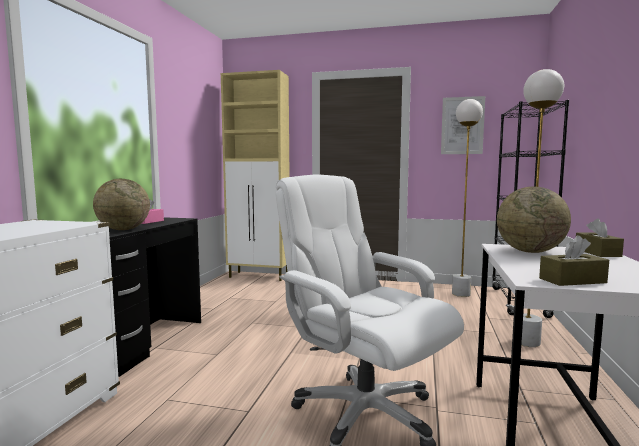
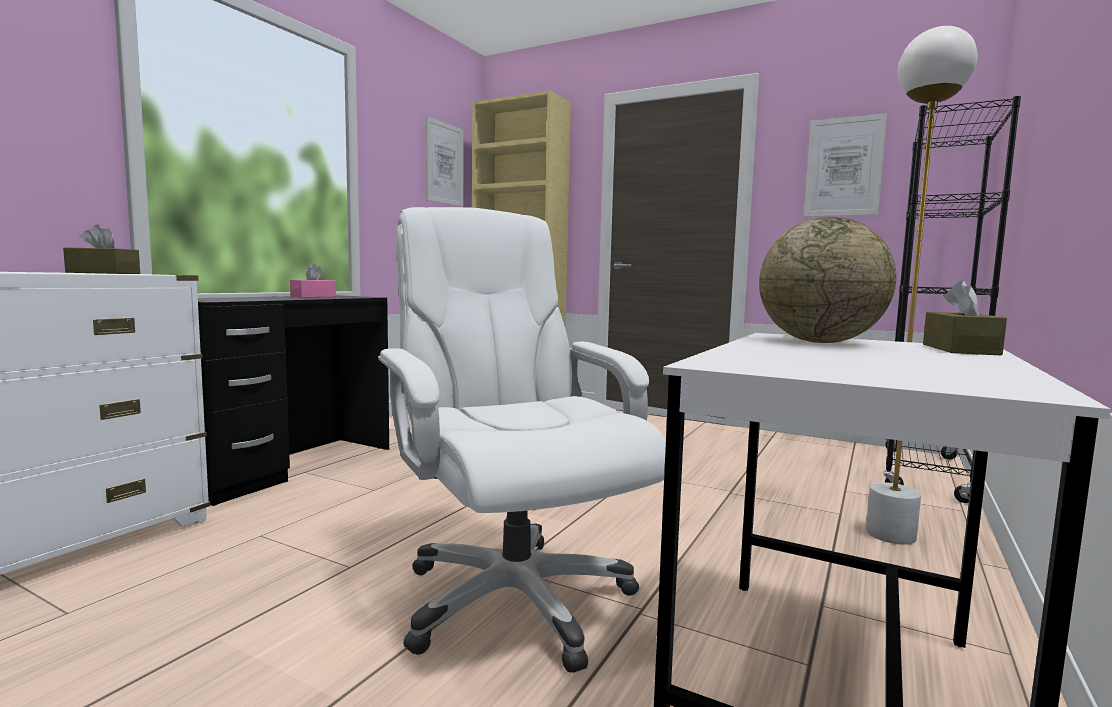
camera: 15 degrees right, 0 degrees up
globe [93,179,150,230] -> none
white floor lamp [452,99,483,297] -> none
brown tissue box [539,235,609,286] -> brown tissue box moved to [63,225,140,274]
none -> picture [426,116,463,207]

